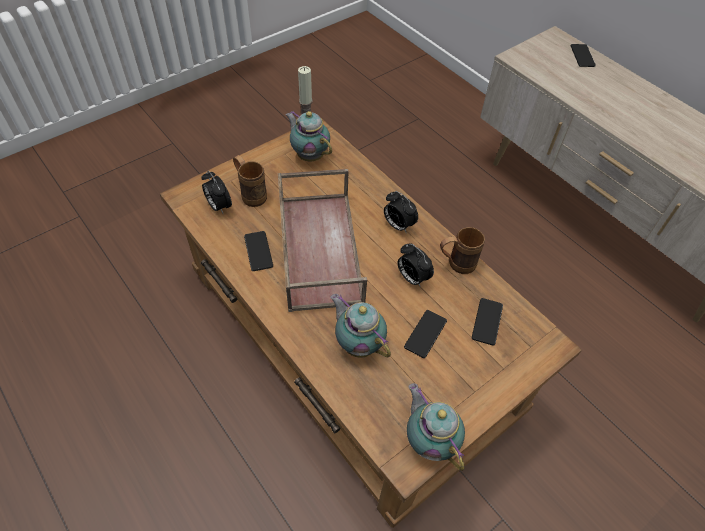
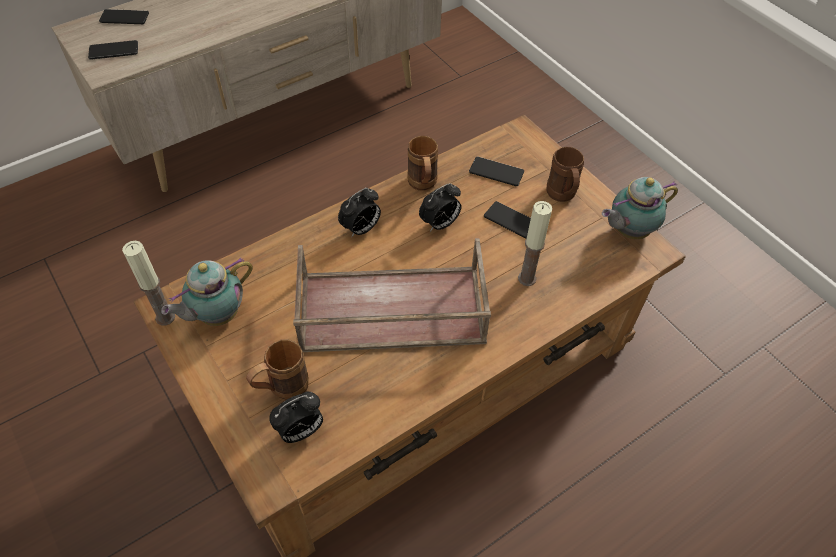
camera: 85 degrees left, 0 degrees up
phone [244,231,273,271] -> phone moved to [88,40,138,60]
teapot [330,294,391,358] -> candle [518,201,552,286]
none -> brown mug [547,147,584,202]

